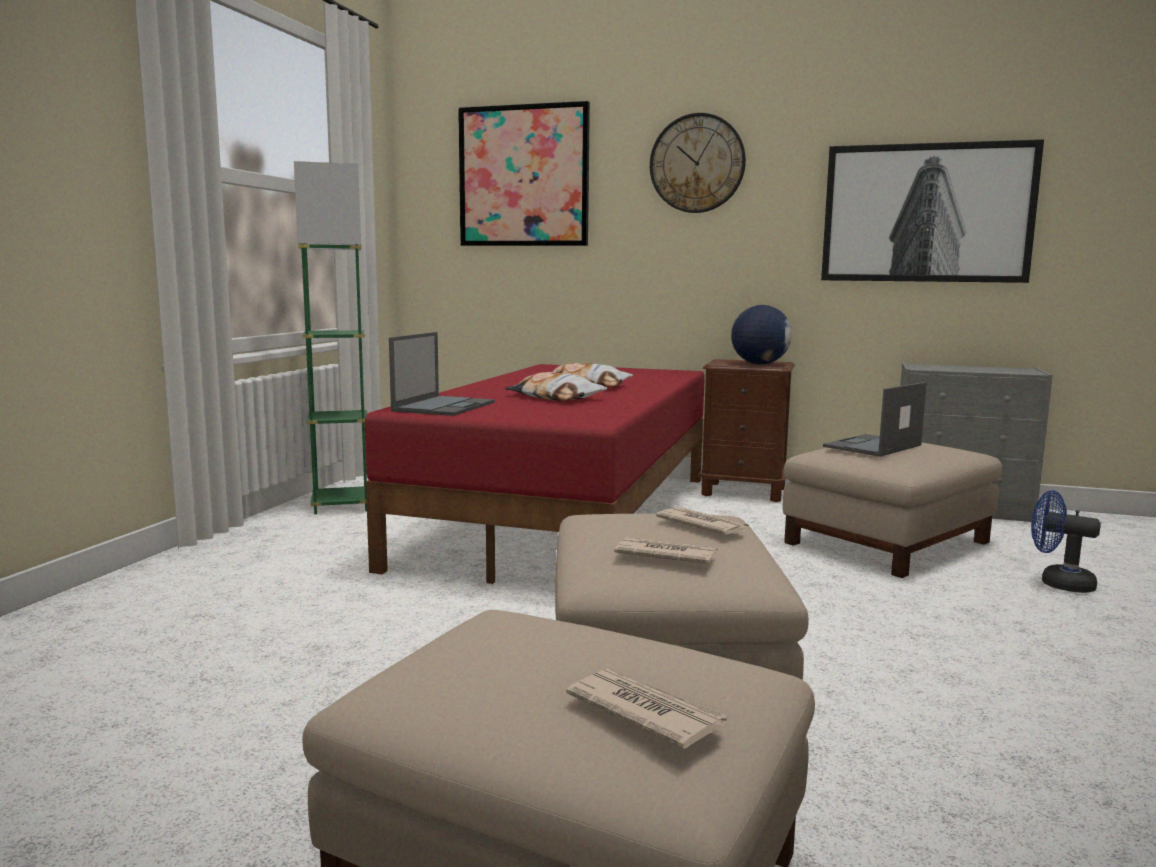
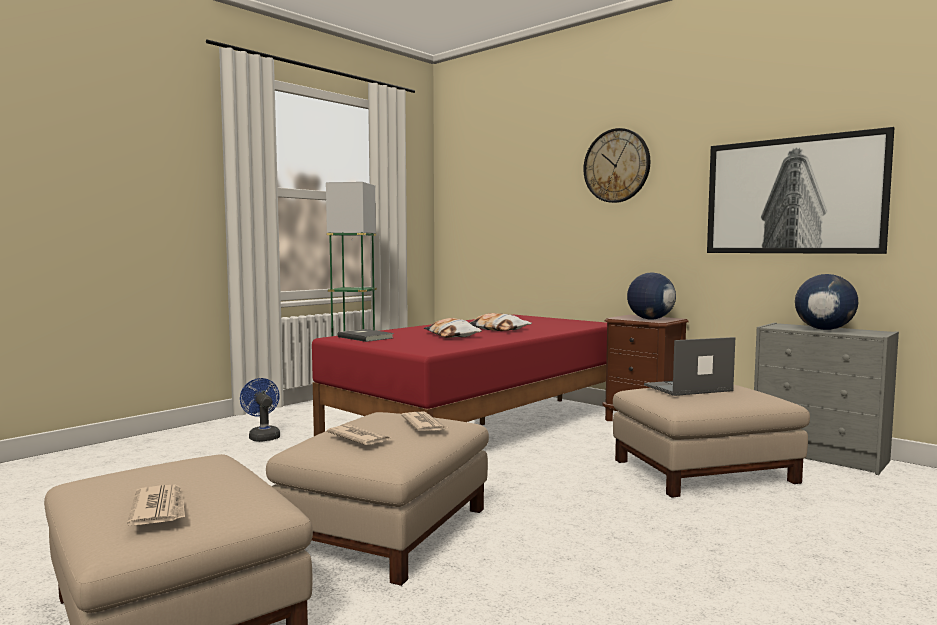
camera: 25 degrees right, 5 degrees down
laptop [389,332,495,416] -> grey book [337,329,394,342]
picture [458,101,590,246] -> none
blue fan [1031,490,1101,593] -> blue fan moved to [240,378,280,442]
none -> globe [795,274,858,330]

